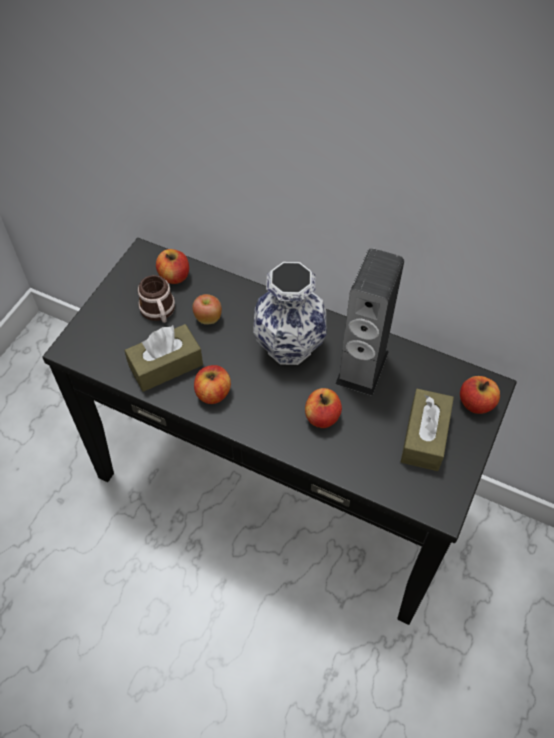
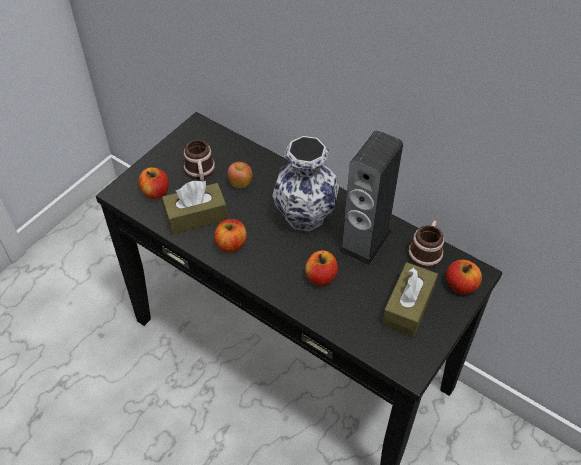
camera: 10 degrees right, 5 degrees down
apple [156,249,189,284] -> apple moved to [138,167,169,199]
none -> mug [408,220,444,268]

